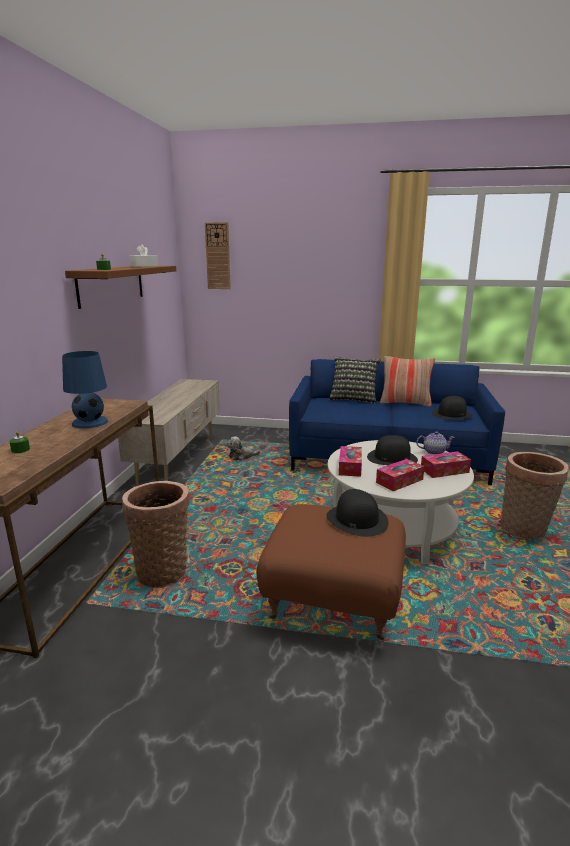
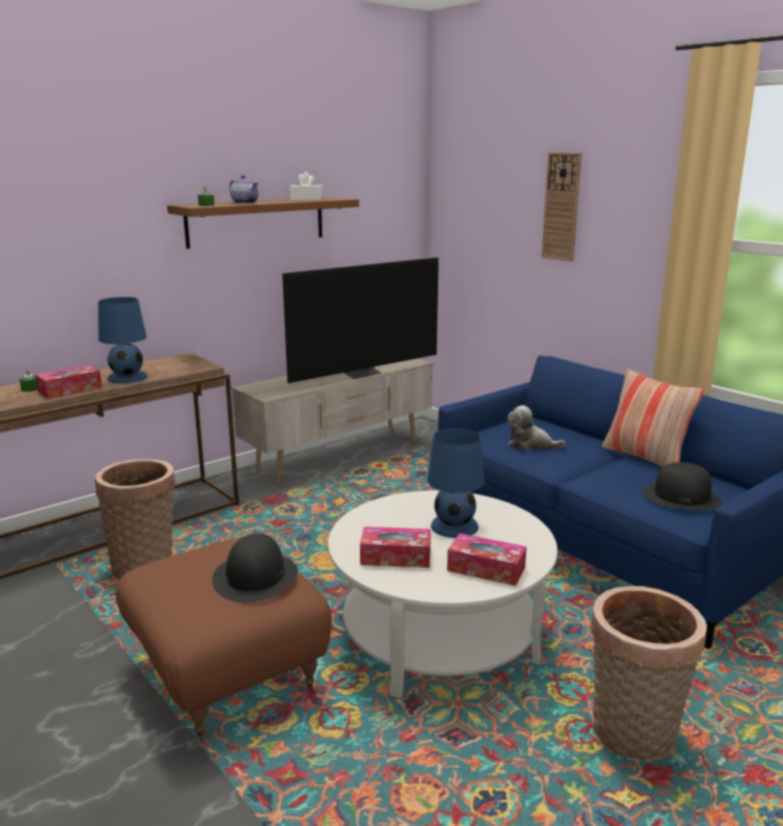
camera: 40 degrees right, 0 degrees up
wall clock [205,222,231,289] -> wall clock moved to [542,153,582,262]
plush toy [227,436,261,461] -> plush toy moved to [507,405,565,450]
pillow [329,356,381,404] -> none
tissue box [339,446,362,477] -> tissue box moved to [35,365,102,399]
black hat [367,435,418,465] -> blue table lamp [427,428,485,538]
teapot [416,431,455,455] -> teapot moved to [229,175,258,204]
none -> television [282,257,439,383]

